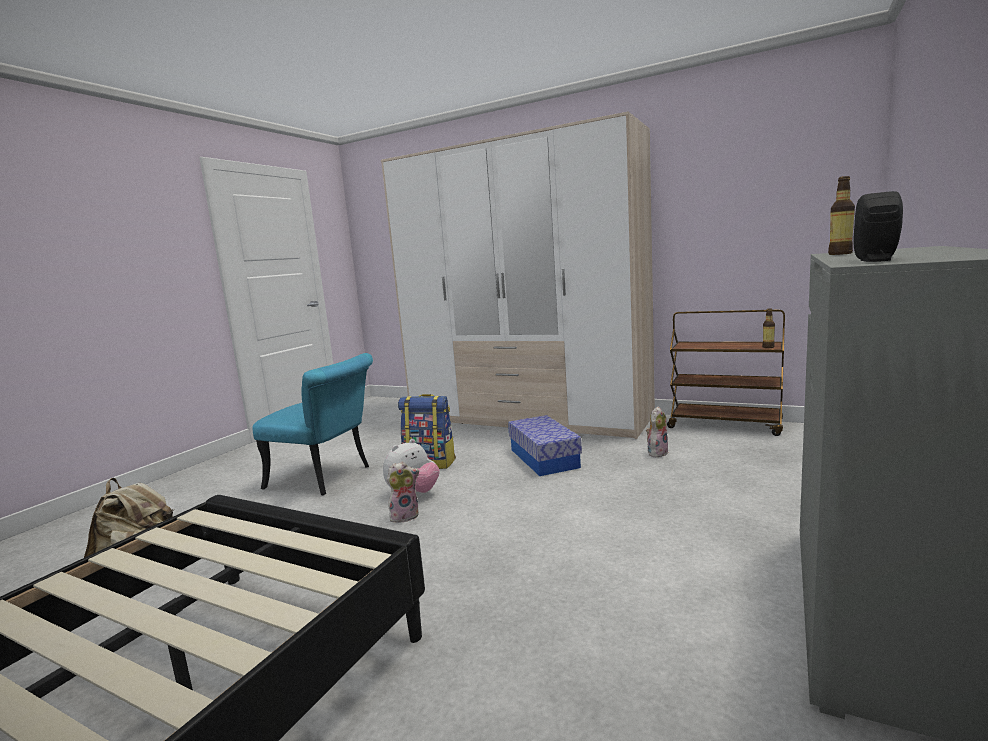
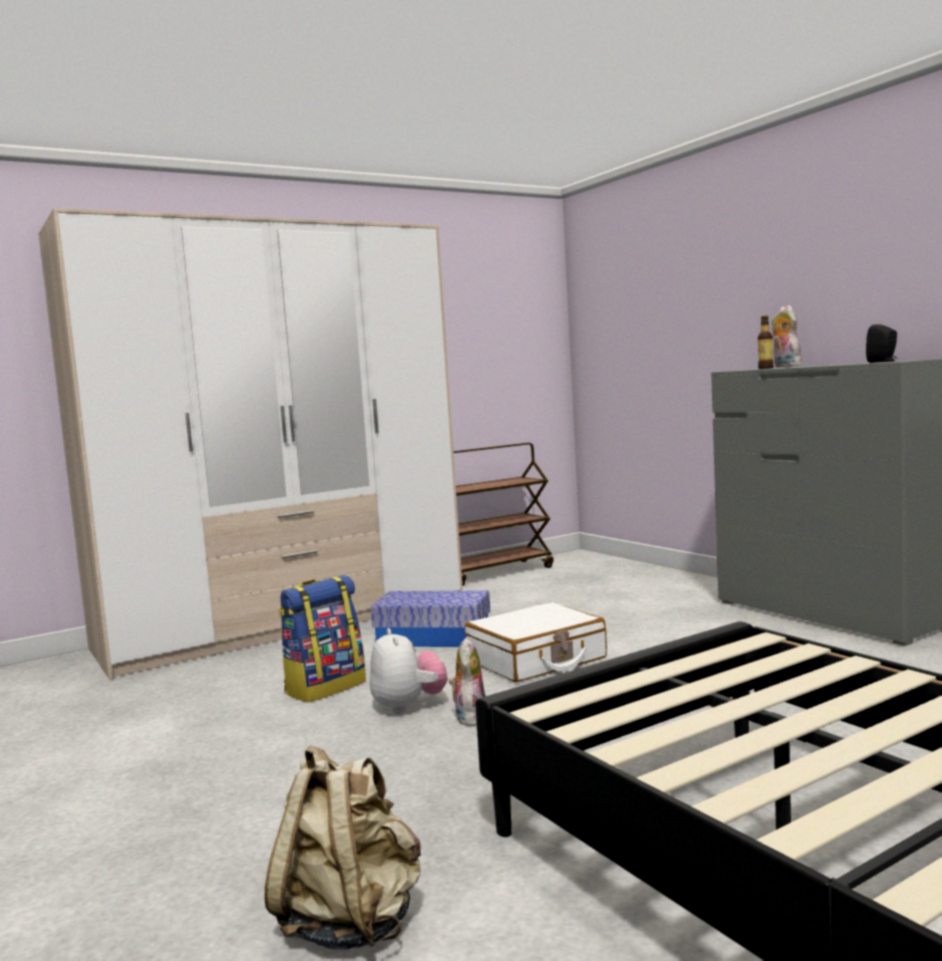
camera: 60 degrees left, 5 degrees down
turquoise chair [252,353,373,495] -> none
plush toy [646,407,669,457] -> plush toy moved to [771,305,802,367]
bottle [762,308,775,348] -> none
none -> white suitcase [465,602,607,682]

